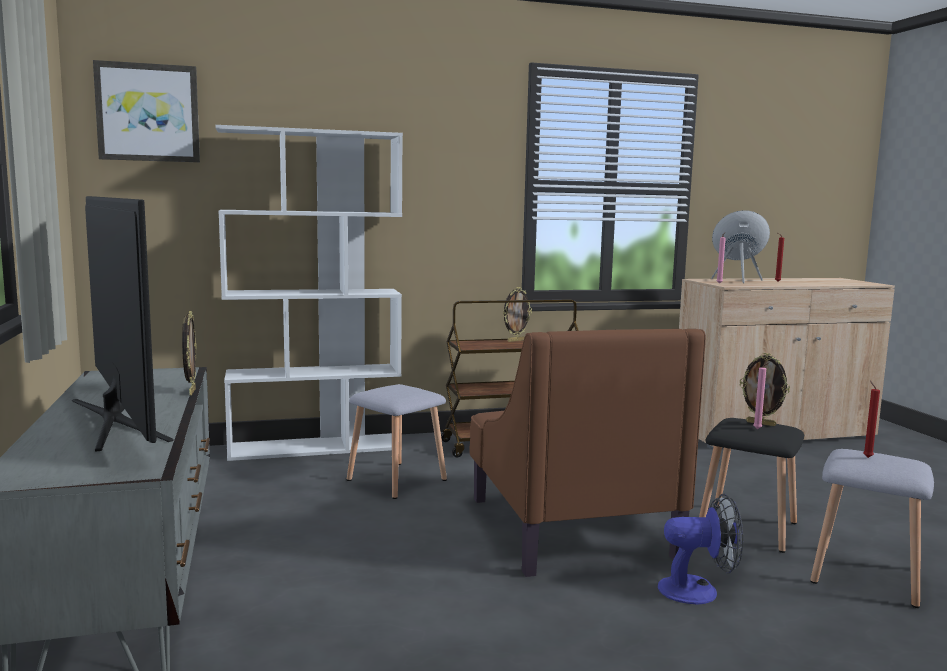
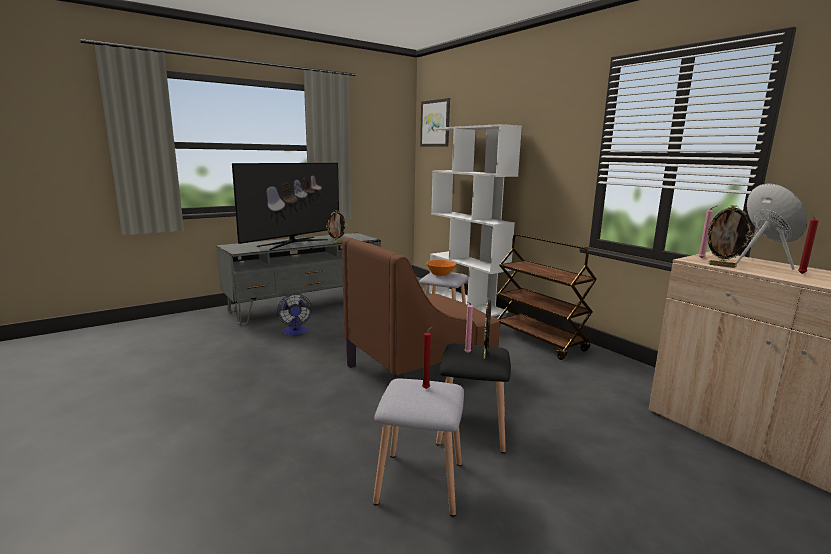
camera: 70 degrees right, 5 degrees up
picture frame [503,287,532,342] -> picture frame moved to [705,205,753,268]
fan [658,493,743,605] -> fan moved to [277,294,312,335]
none -> orange bowl [426,260,456,276]

